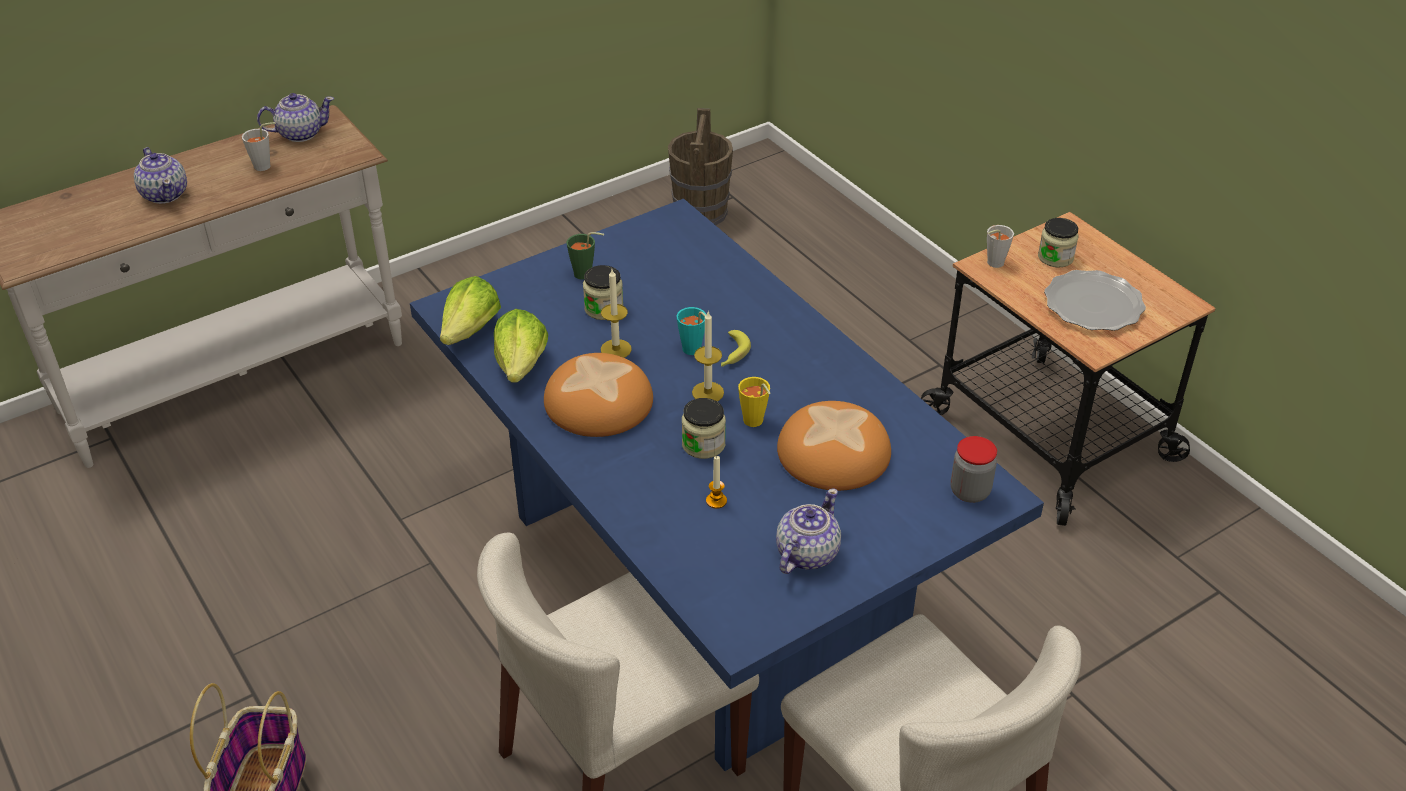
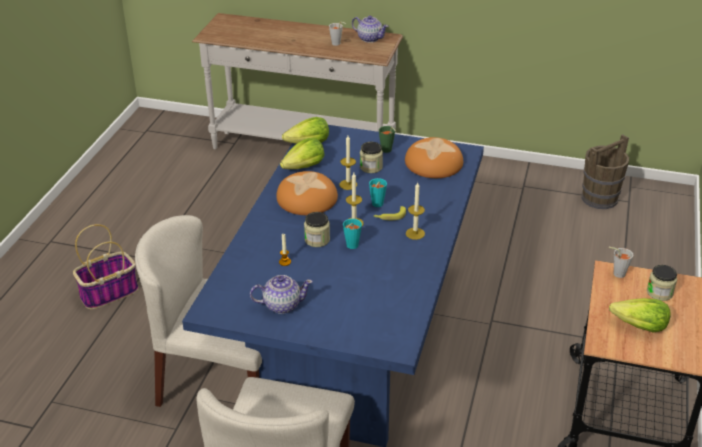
camera: 50 degrees right, 5 degrees down
teapot [134,147,187,204] -> none
yellow cup [738,377,770,427] -> turquoise cup [343,219,362,249]
bread [777,401,891,491] -> bread moved to [405,137,463,178]
jar [951,436,997,503] -> none
plate [1044,270,1146,331] -> lettuce [609,298,671,333]
none -> candle [406,182,425,240]

